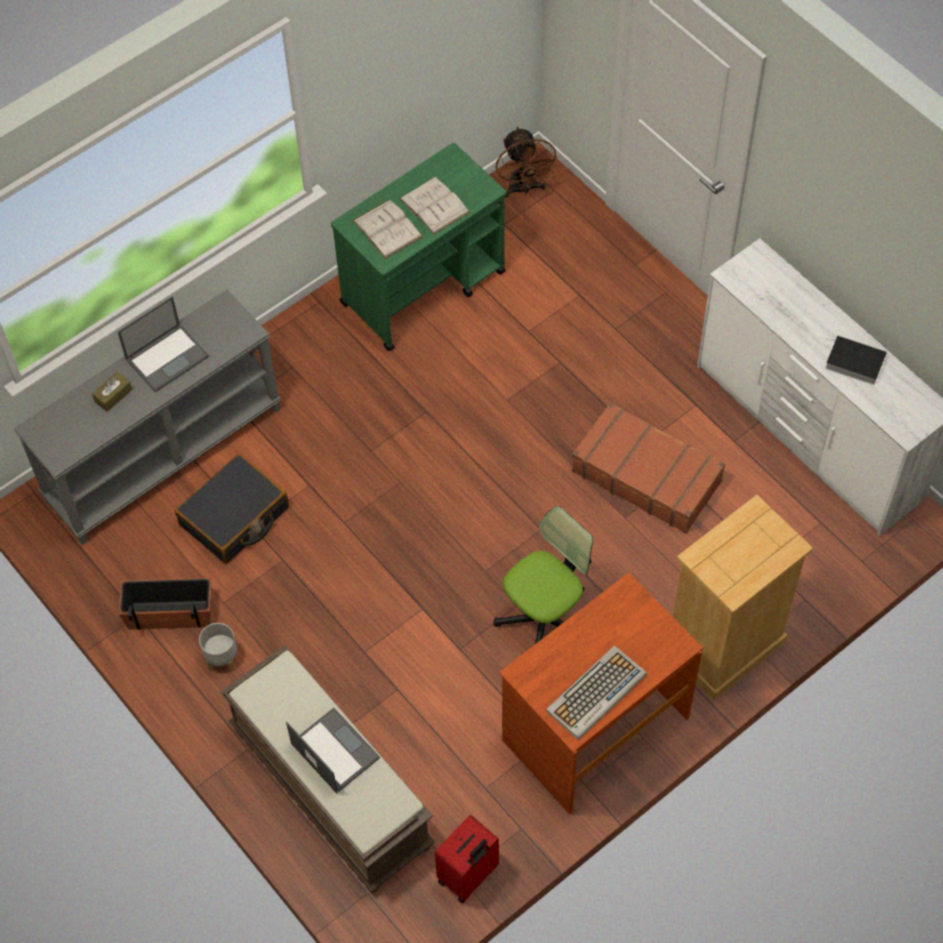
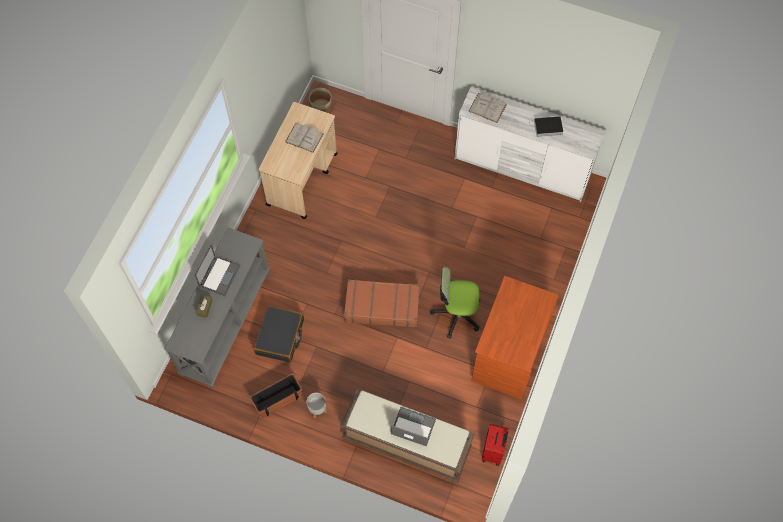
camera: 30 degrees left, 5 degrees up
green cart [331,143,506,351] -> beige cart [259,102,338,219]
white book [352,199,422,259] -> white book moved to [468,93,507,123]
office chair [493,506,593,644] -> office chair turned 105 degrees counterclockwise [430,267,480,339]
brown fan [496,127,559,198] -> planter [309,88,332,113]
keyboard [546,646,646,740] -> none
brown suitcase [572,402,725,534] -> brown suitcase moved to [344,279,420,328]
beige dresser [673,495,813,701] -> none

